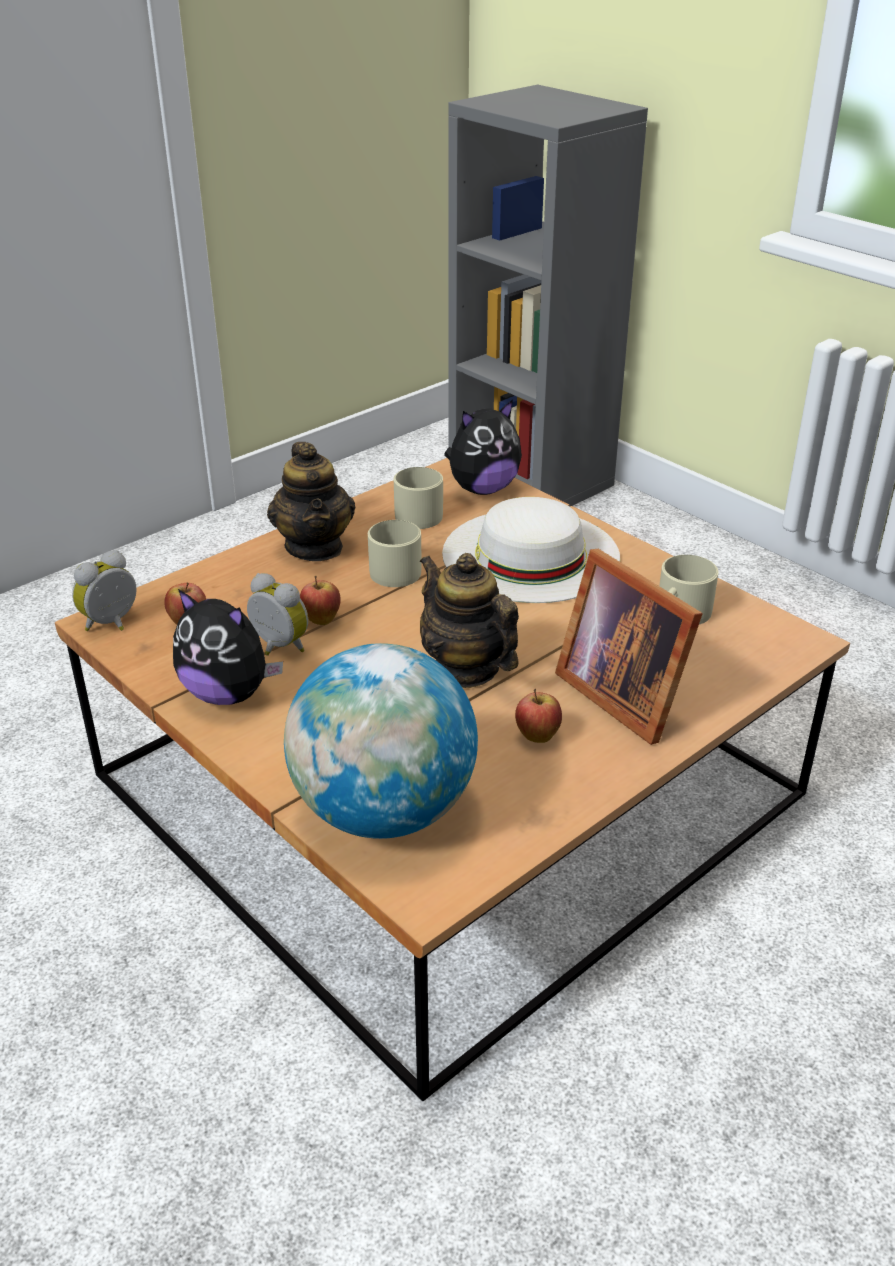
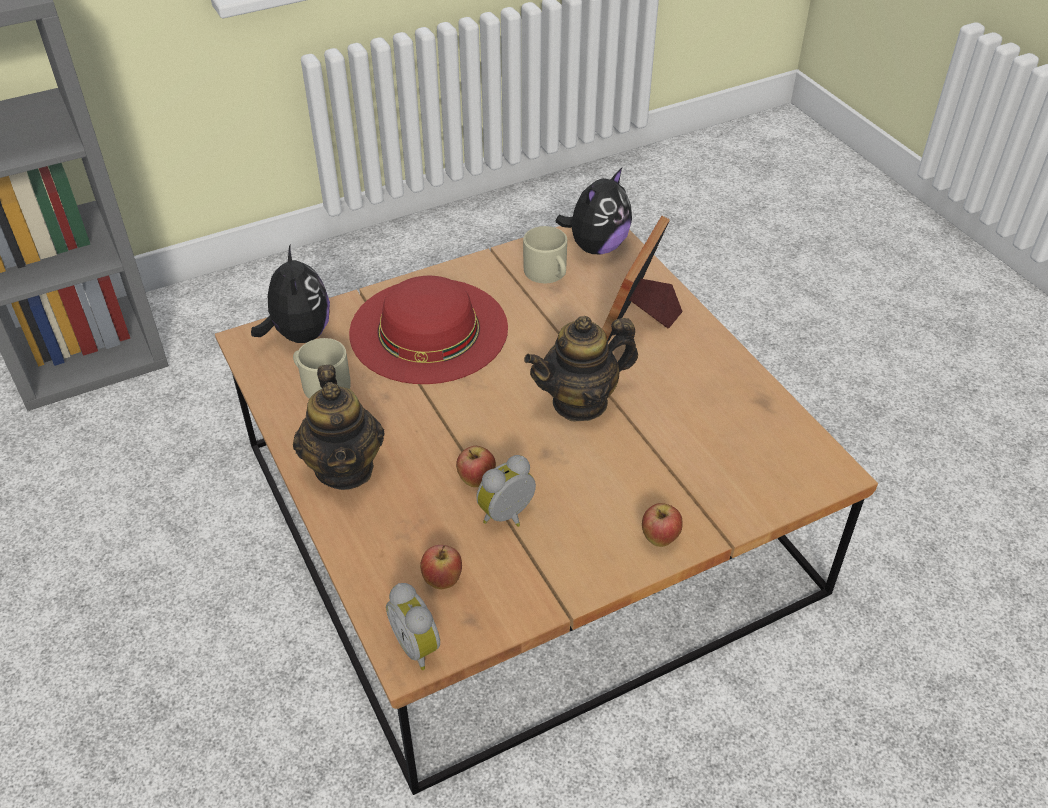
camera: 75 degrees left, 10 degrees up
plush toy [173,589,283,705] -> plush toy moved to [556,168,632,254]
teapot [267,442,355,561] -> teapot turned 75 degrees clockwise [293,365,385,490]
globe [284,643,478,839] -> none
beige mug [368,520,421,587] -> none
white hat [442,497,620,603] -> red hat [349,276,508,384]
apple [515,689,562,743] -> apple moved to [642,503,683,547]
picture frame [555,549,703,745] -> picture frame turned 135 degrees clockwise [602,216,683,342]

